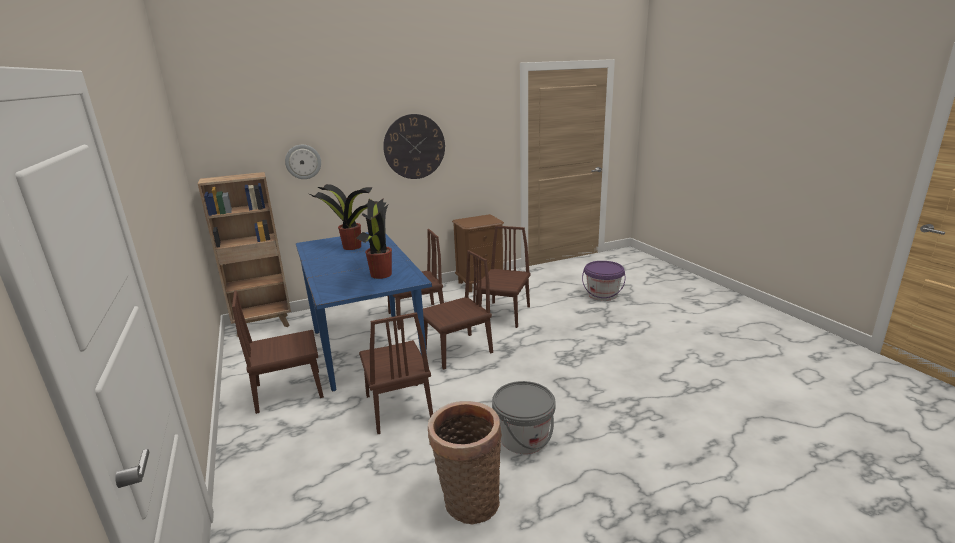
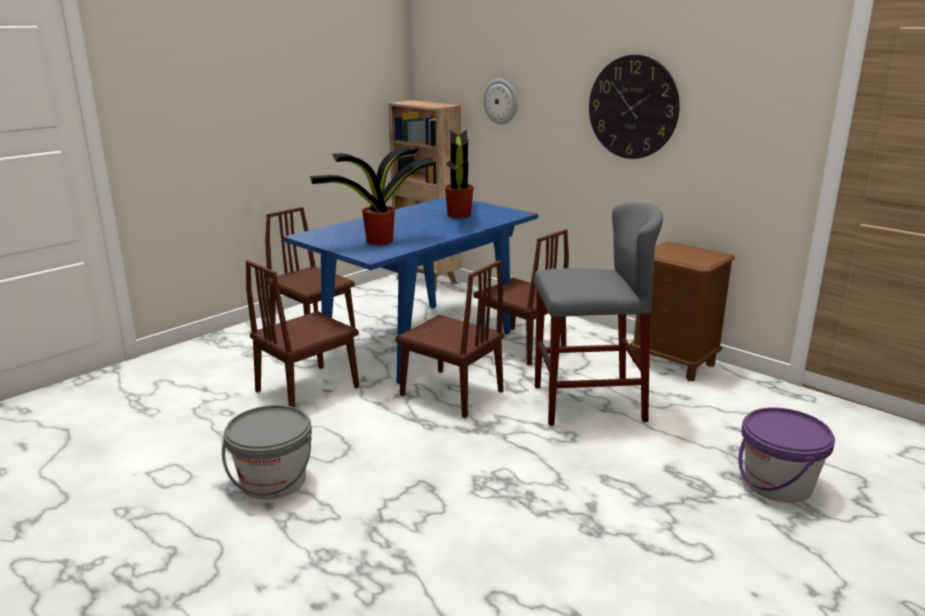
camera: 65 degrees right, 0 degrees up
basket [428,401,502,525] -> none
brown chair [478,226,531,328] -> grey stool [534,202,663,426]

